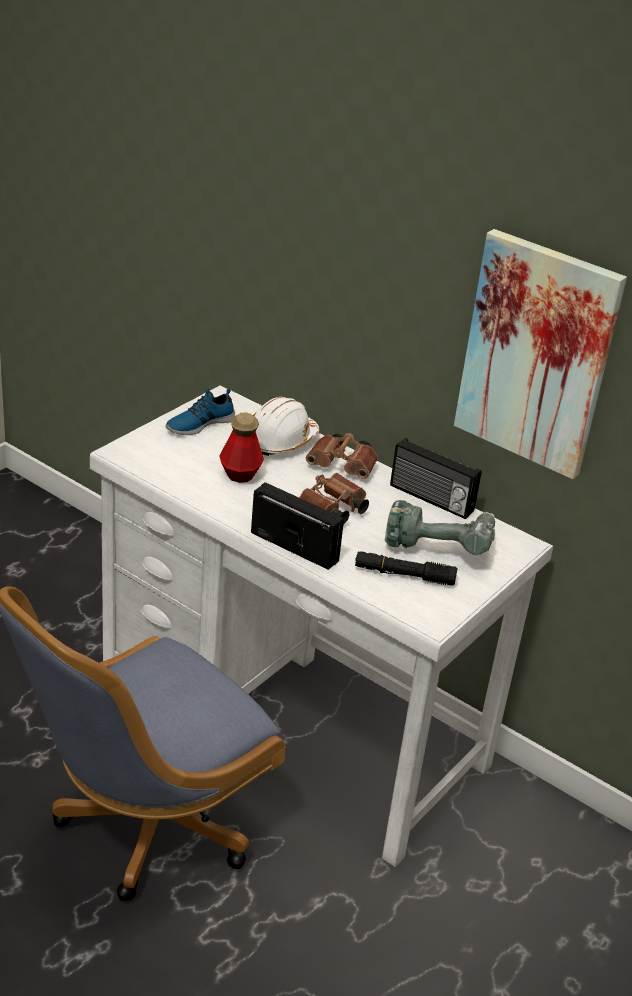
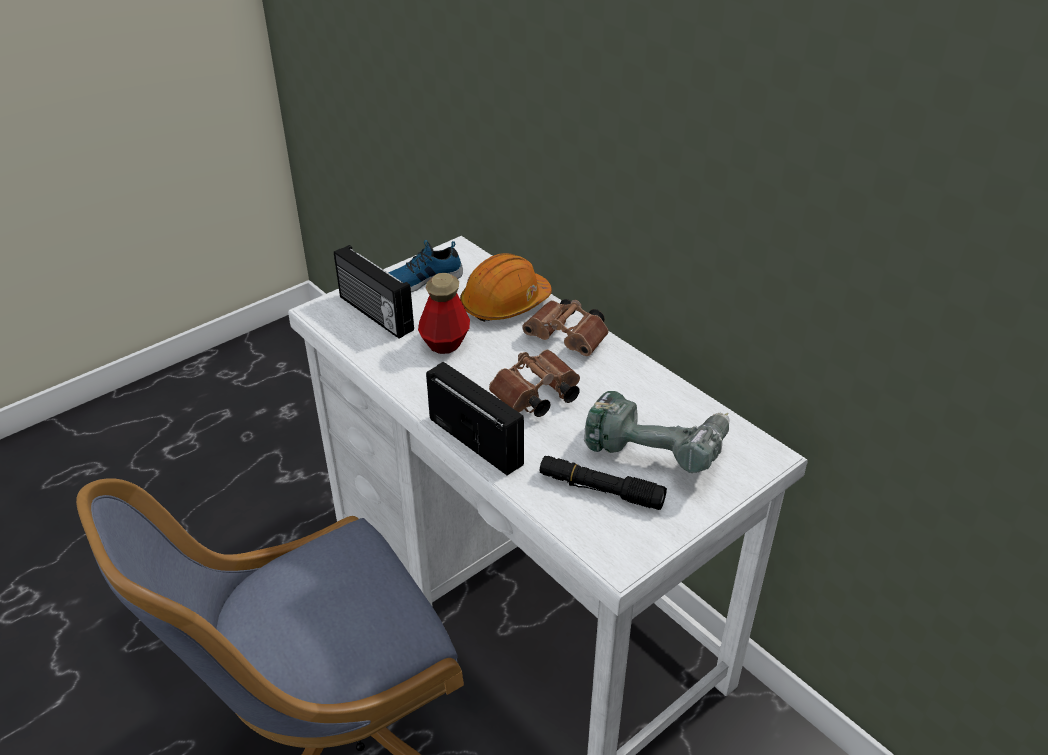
camera: 15 degrees right, 5 degrees up
white hard hat [253,397,319,456] -> orange hard hat [460,253,552,322]
radio [390,438,482,519] -> radio moved to [334,245,414,339]
picture [454,229,627,479] -> none

